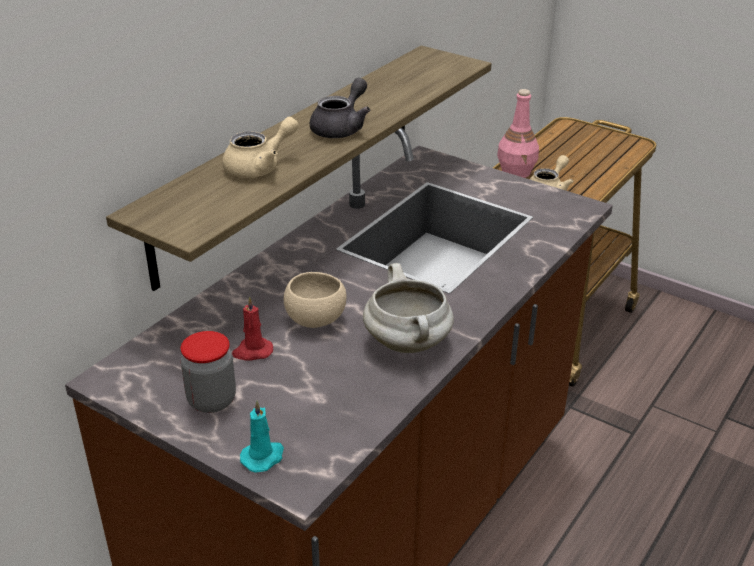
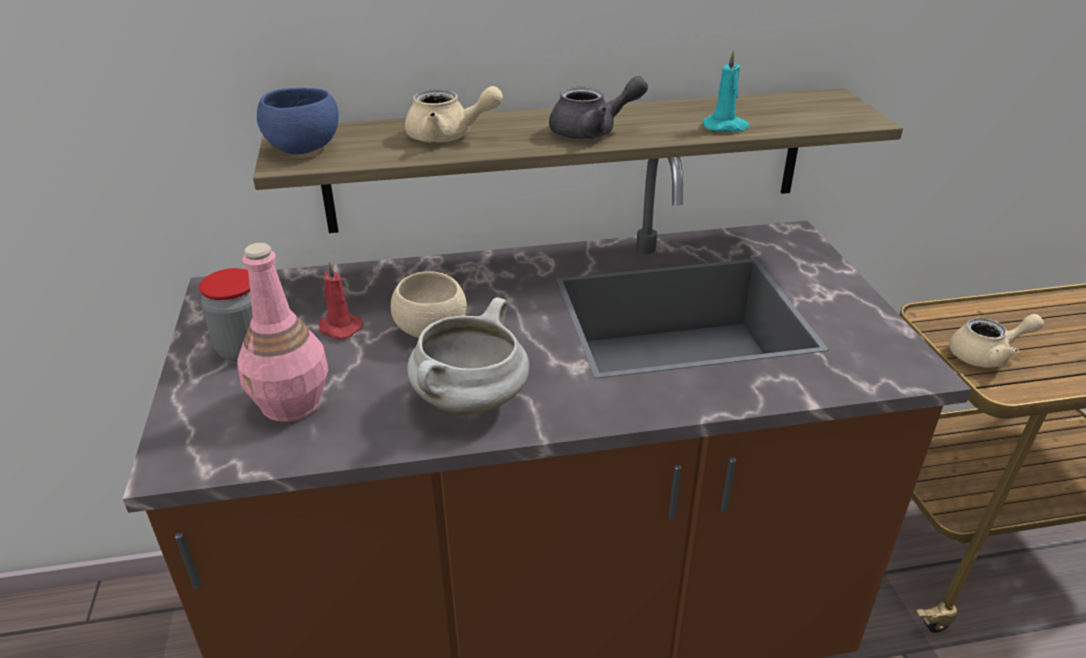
camera: 45 degrees right, 0 degrees up
turquoise candle [240,400,284,473] -> turquoise candle moved to [702,50,749,132]
pink bottle [497,89,539,178] -> pink bottle moved to [237,243,328,422]
none -> blue bowl [257,88,339,154]

